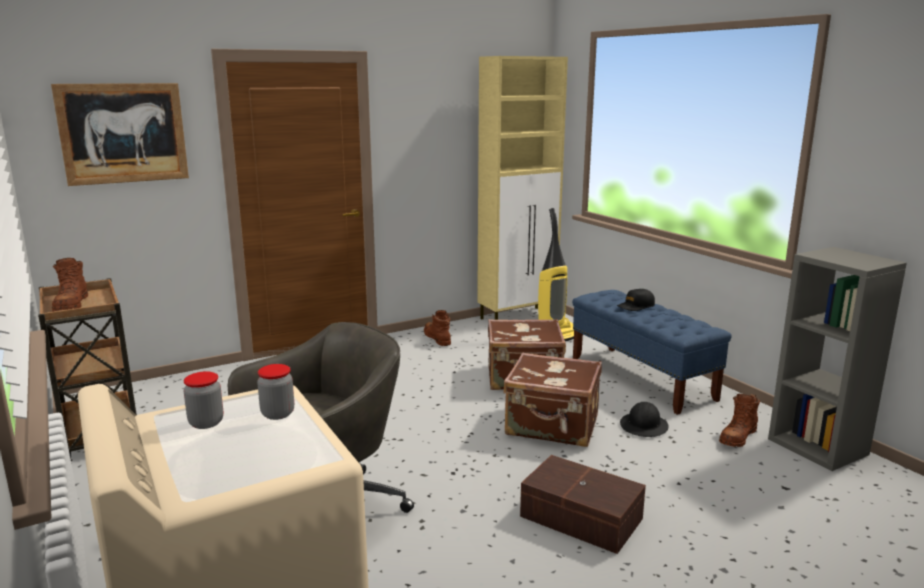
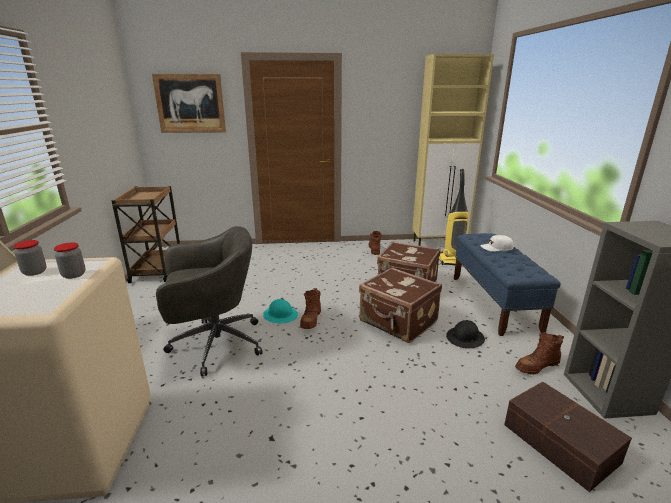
camera: 25 degrees right, 5 degrees up
brown boot [52,258,88,312] -> brown boot moved to [300,288,321,329]
brown storage box [520,455,646,554] -> brown storage box moved to [504,382,632,492]
black cap [617,289,655,311] -> white cap [480,235,514,252]
none -> turquoise hard hat [263,299,298,324]

